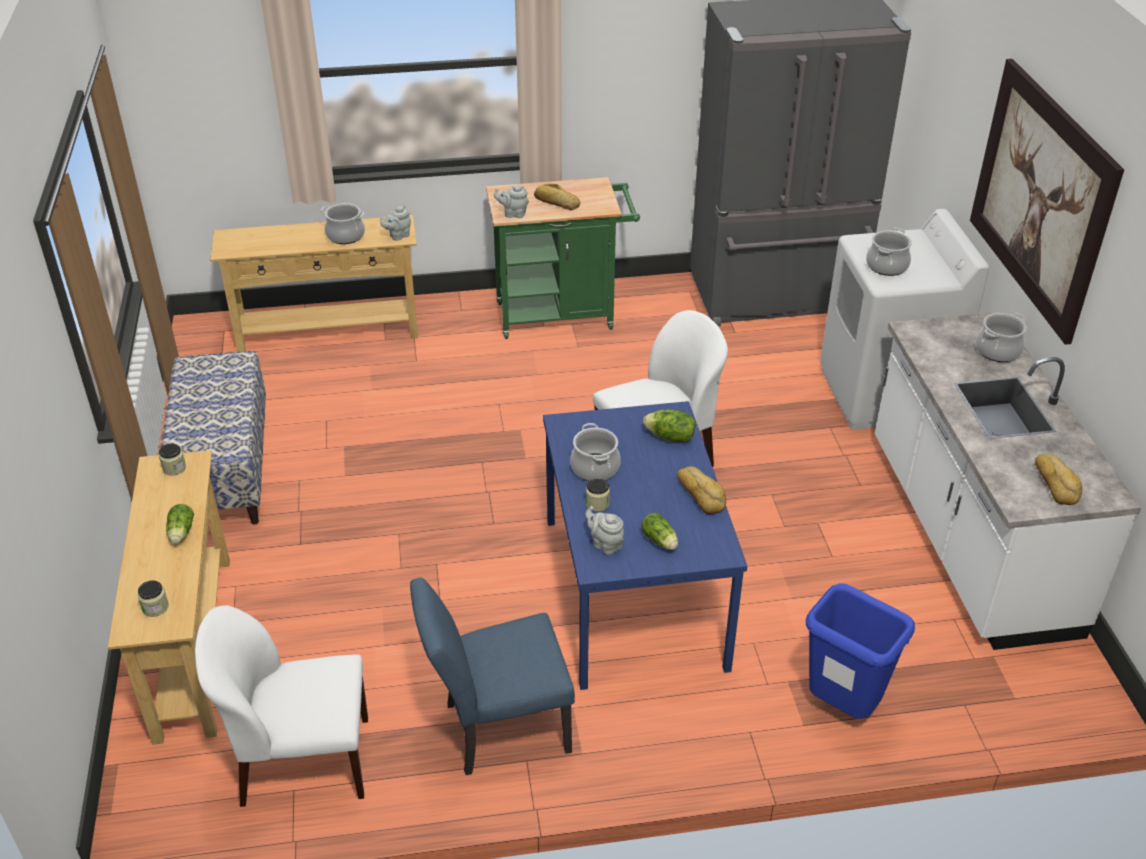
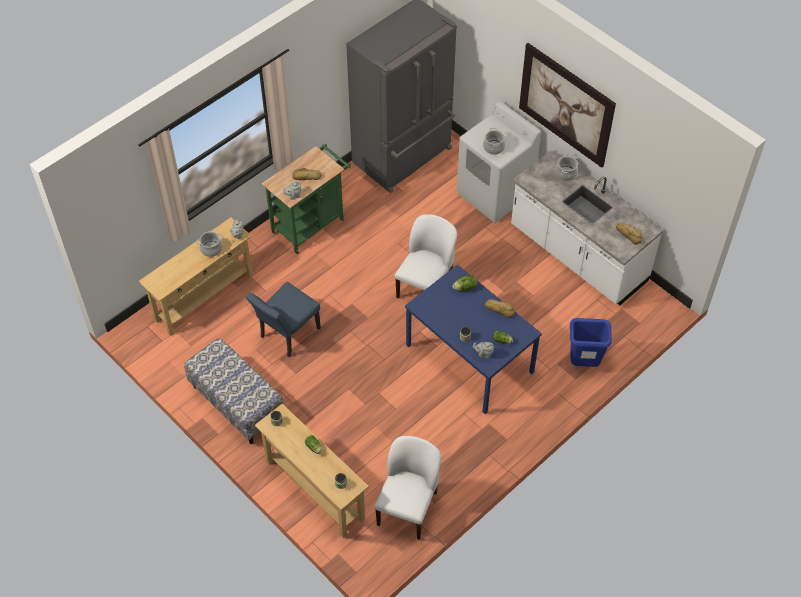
camera: 35 degrees left, 15 degrees up
white chair [195,605,368,807] -> white chair turned 150 degrees clockwise [374,436,442,540]
blue chair [410,578,575,775] -> blue chair moved to [246,282,321,357]
cooking pot [570,423,621,481] -> none

